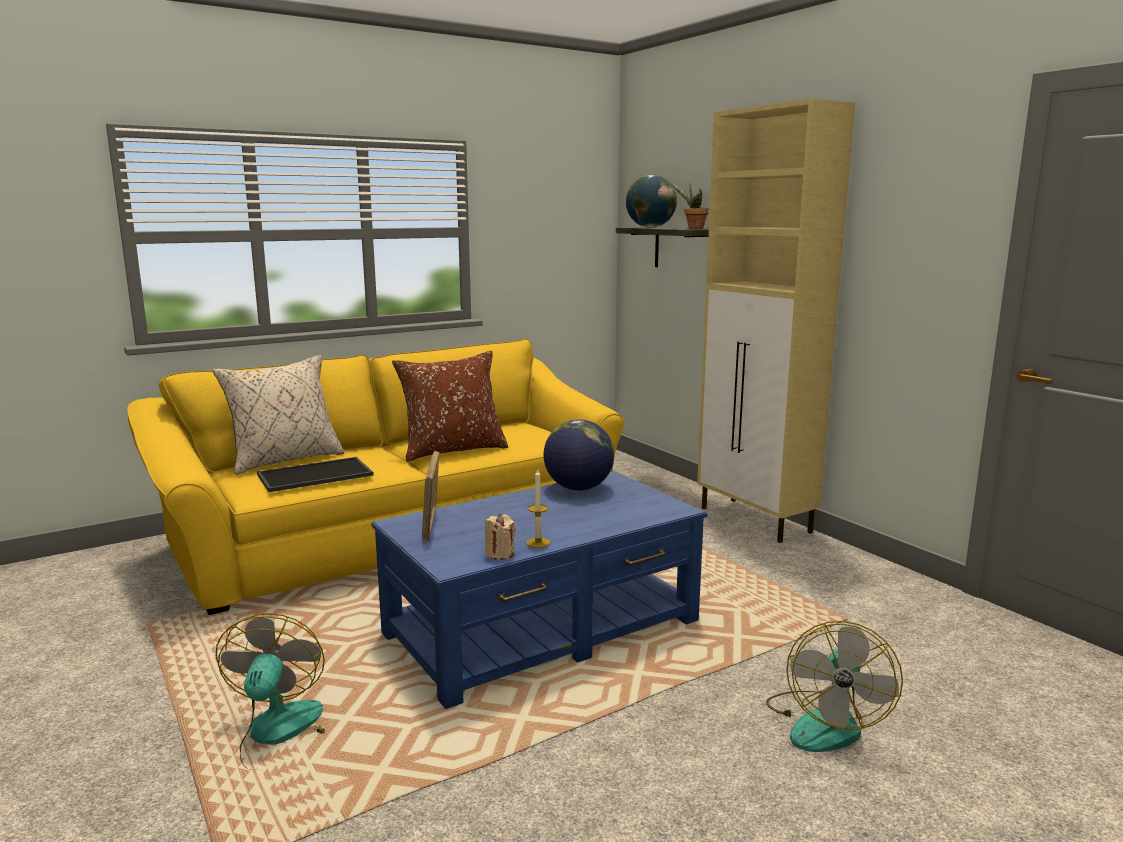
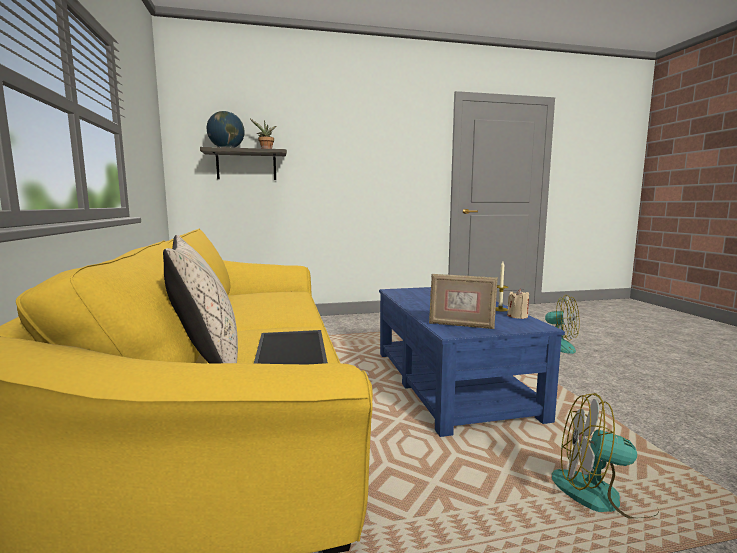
camera: 70 degrees left, 5 degrees down
brown pillow [392,351,508,461] -> none
globe [543,419,614,491] -> none
beige cabinet [697,98,855,543] -> none

